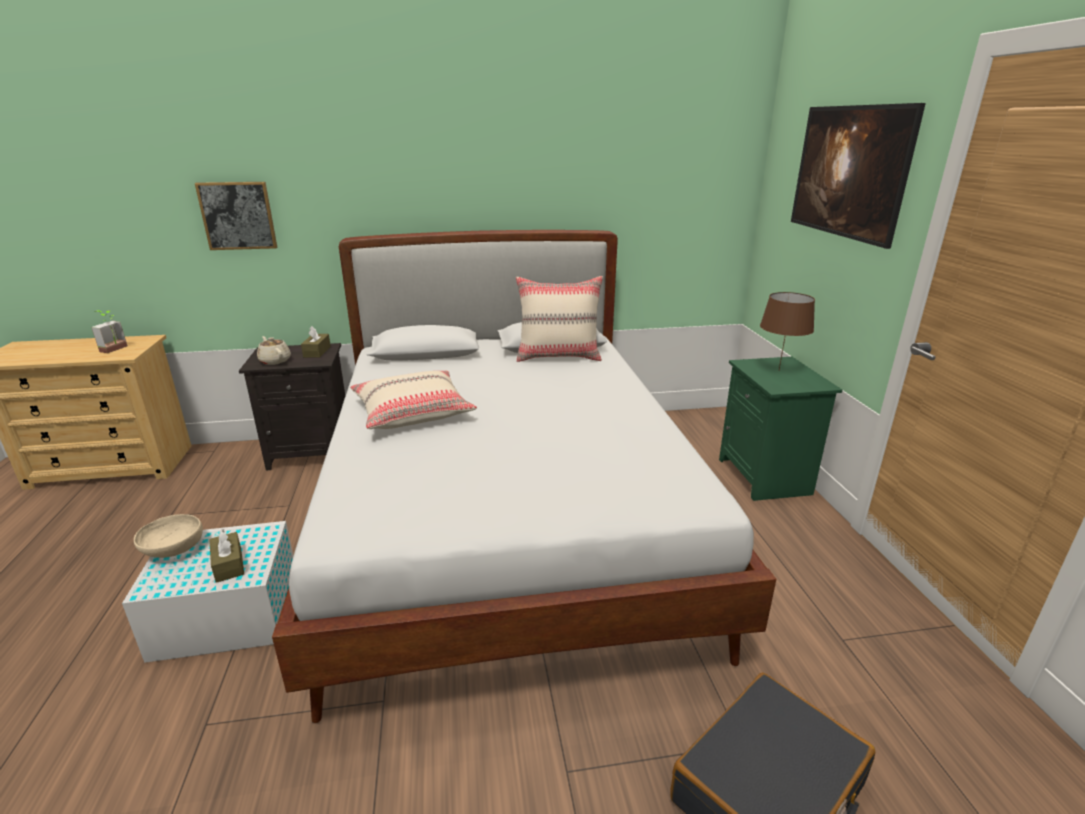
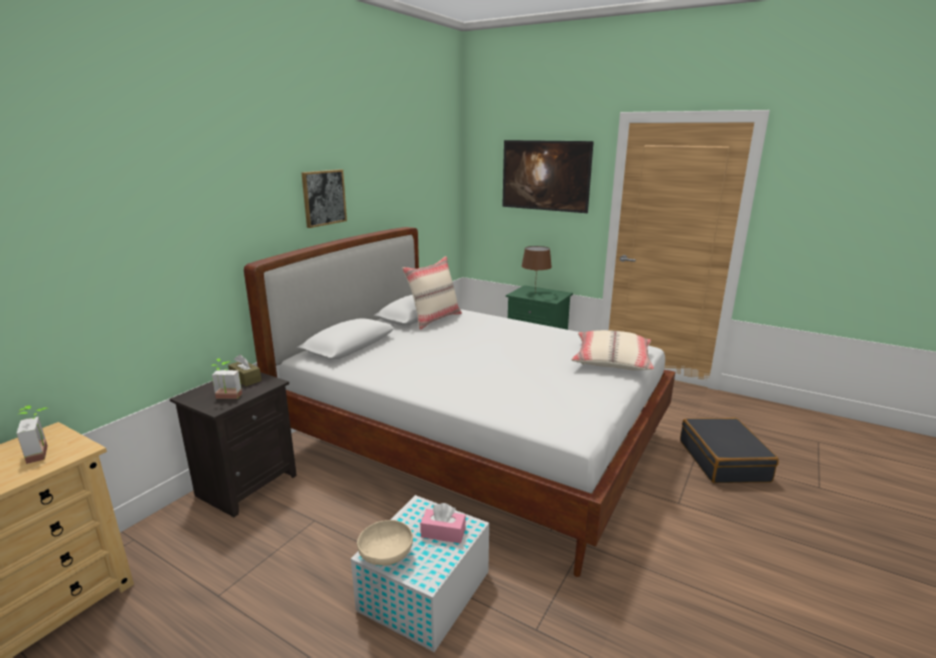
camera: 50 degrees left, 5 degrees down
picture [195,182,278,250] -> picture moved to [301,169,347,228]
brown tissue box [209,529,244,583] -> pink tissue box [420,503,466,544]
beige teapot [257,336,291,365] -> potted plant [211,358,242,399]
beige pillow [350,371,477,429] -> beige pillow moved to [572,330,654,371]

